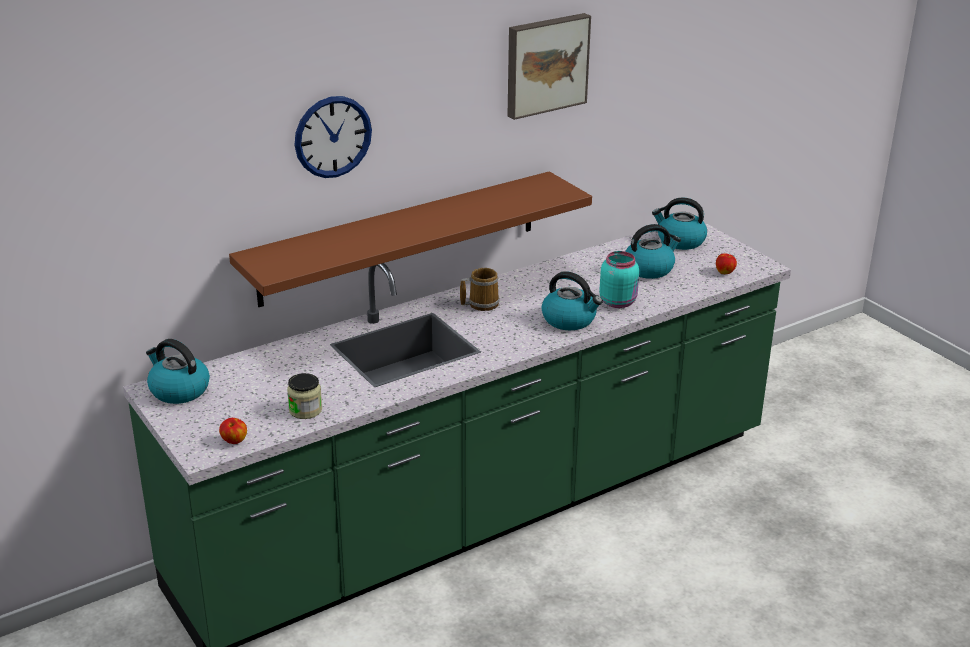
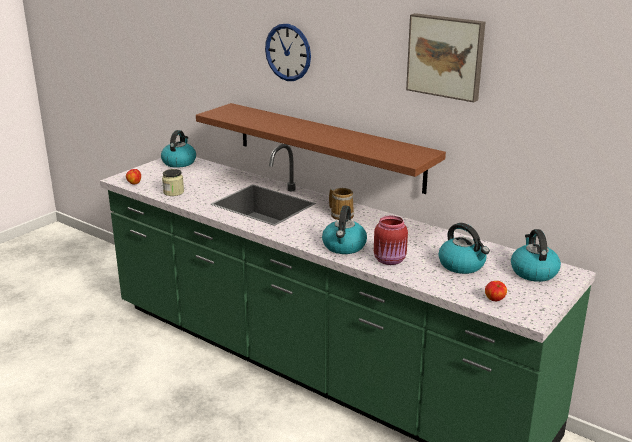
camera: 70 degrees right, 5 degrees down
turquoise jar [599,251,639,308] -> red jar [374,216,408,265]

